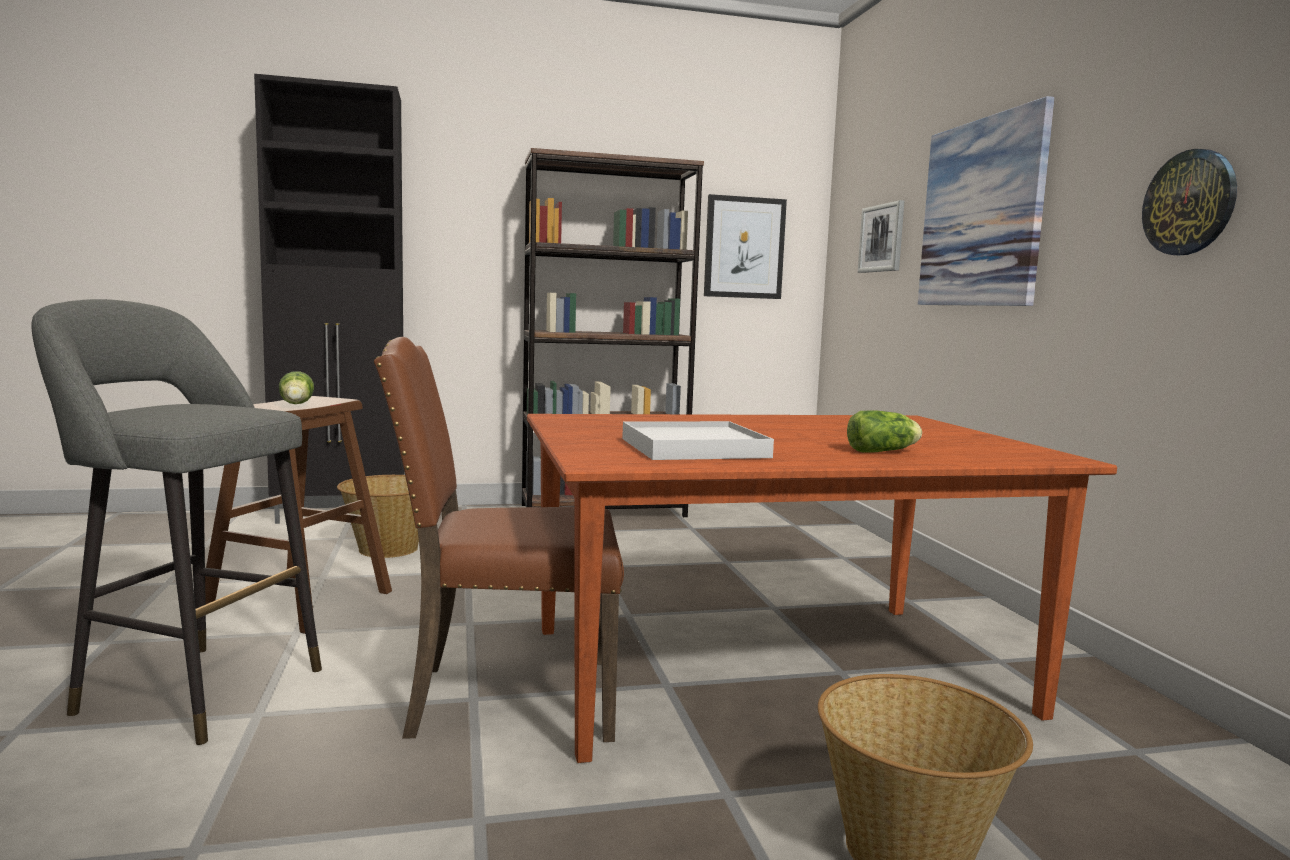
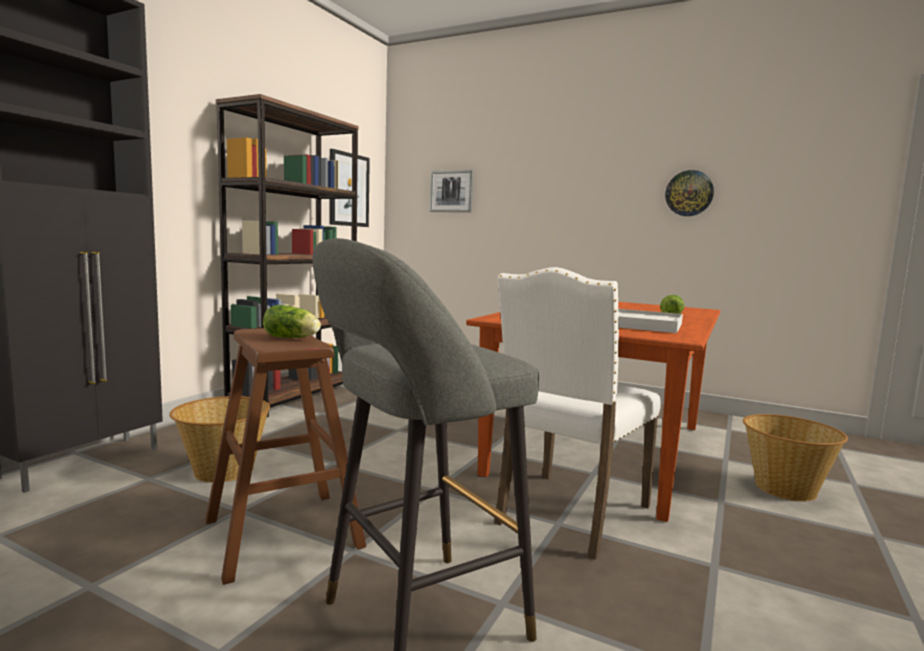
camera: 50 degrees left, 0 degrees up
brown chair [374,337,624,742] -> white chair [494,267,661,560]
picture [918,96,1055,306] -> none

